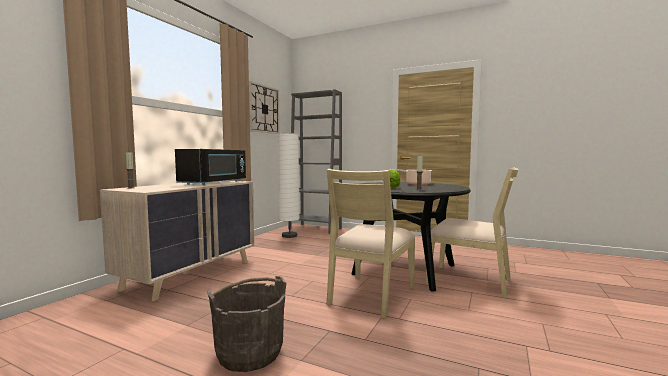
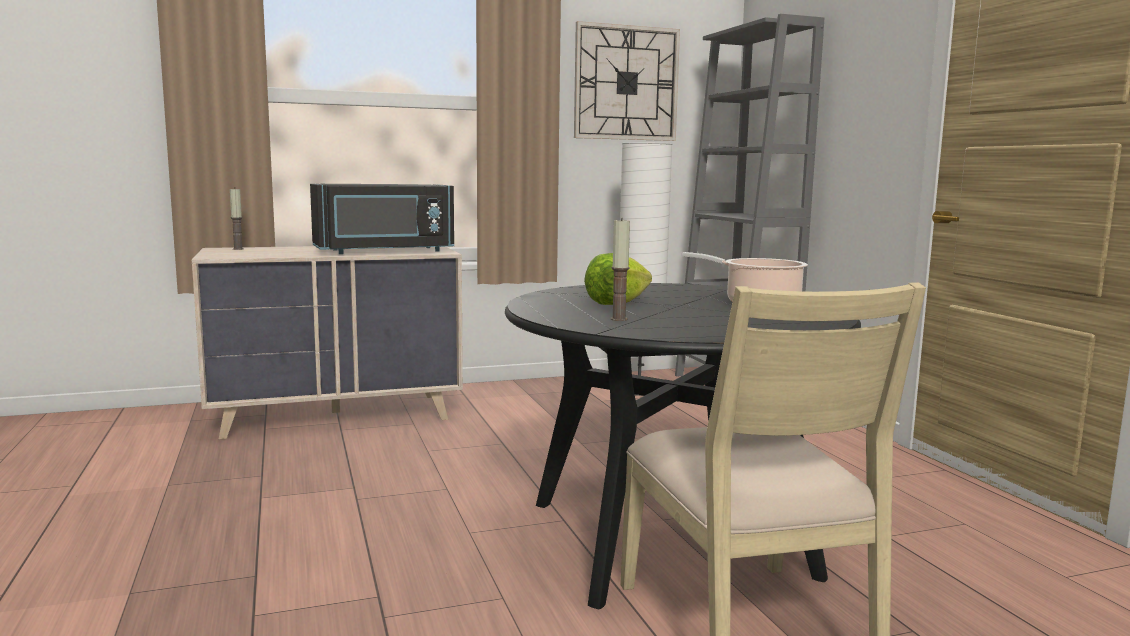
camera: 45 degrees right, 5 degrees up
grey bucket [207,276,286,372] -> none
beige chair [327,169,415,319] -> none

